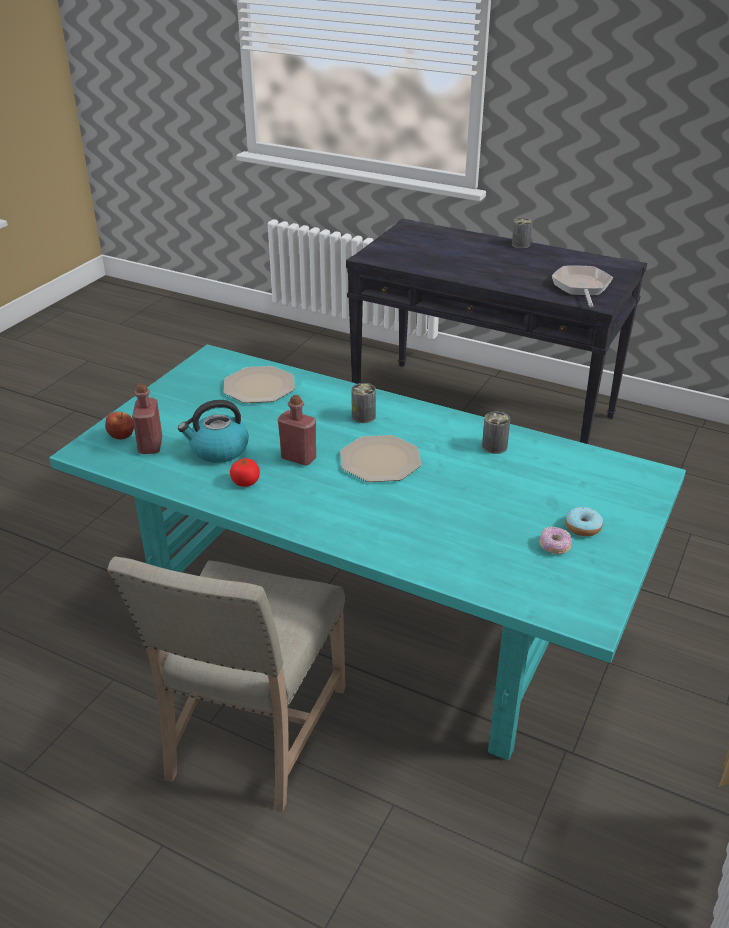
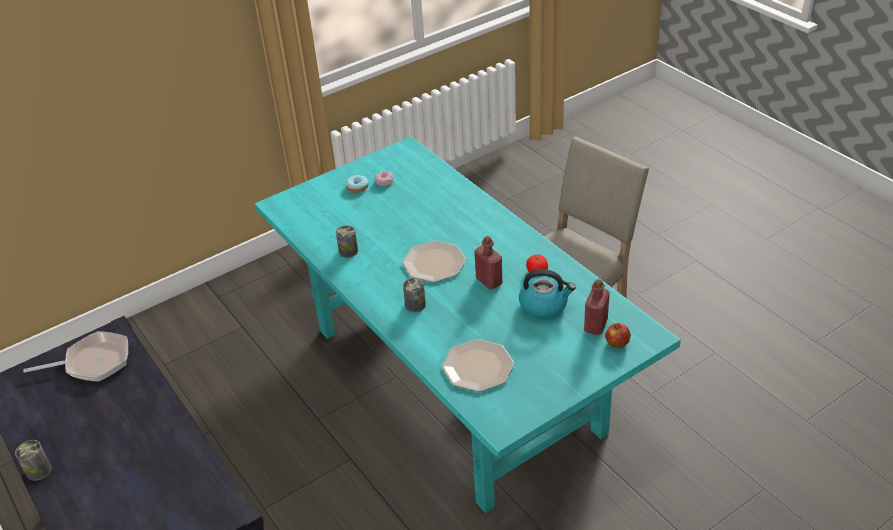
camera: 150 degrees left, 5 degrees up
frying pan [552,265,613,307] -> frying pan turned 135 degrees counterclockwise [23,331,128,381]

